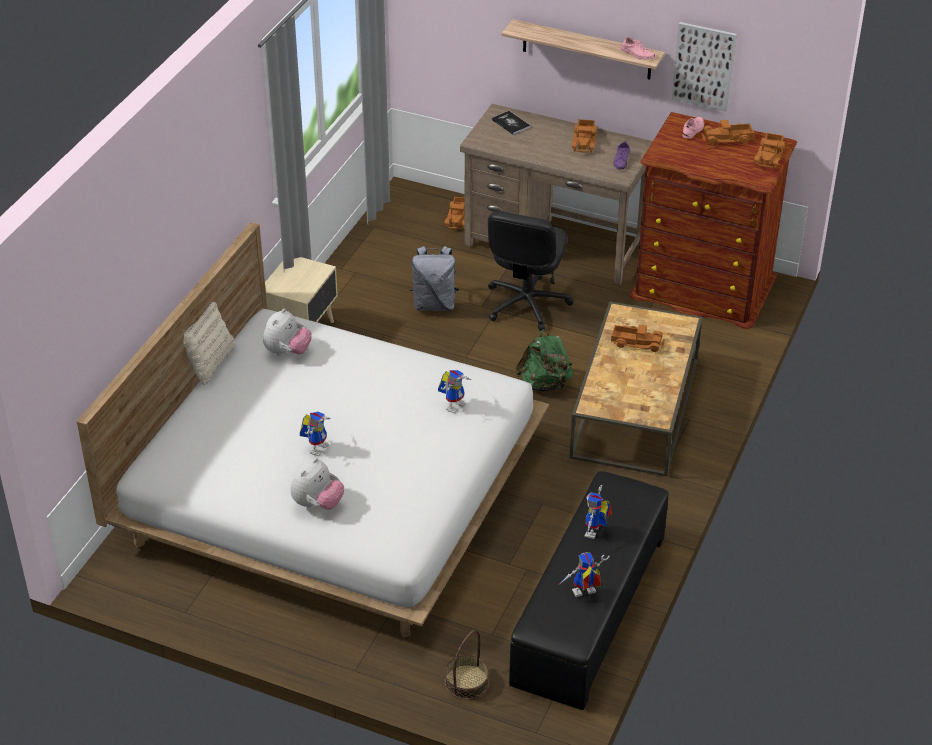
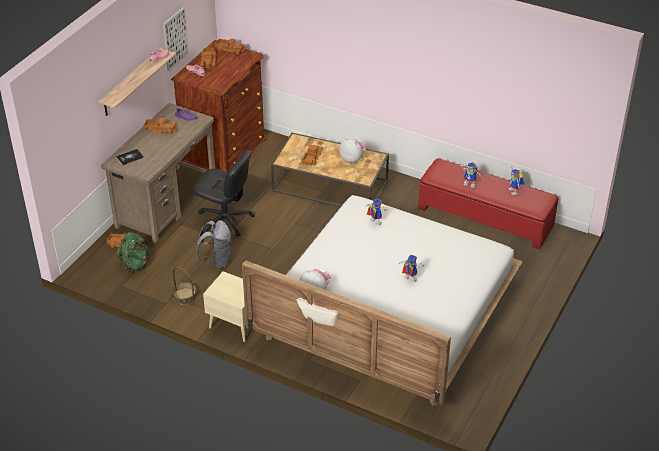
camera: 85 degrees left, 0 degrees up
plush toy [291,458,344,510] -> plush toy moved to [339,138,366,164]
basket [445,630,489,699] -> basket moved to [172,267,197,305]
black bench [509,471,668,710] -> red bench [418,158,558,249]
green backpack [516,328,573,392] -> green backpack moved to [117,232,149,273]

